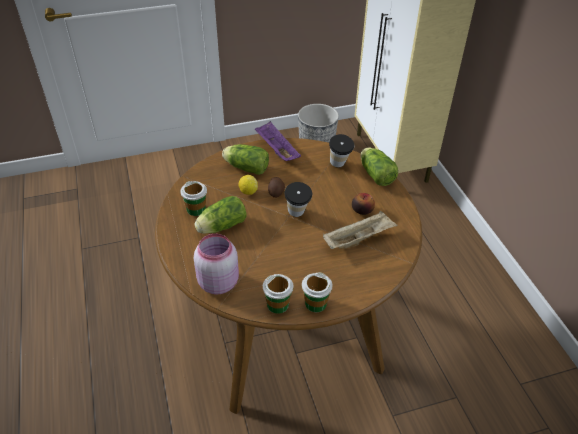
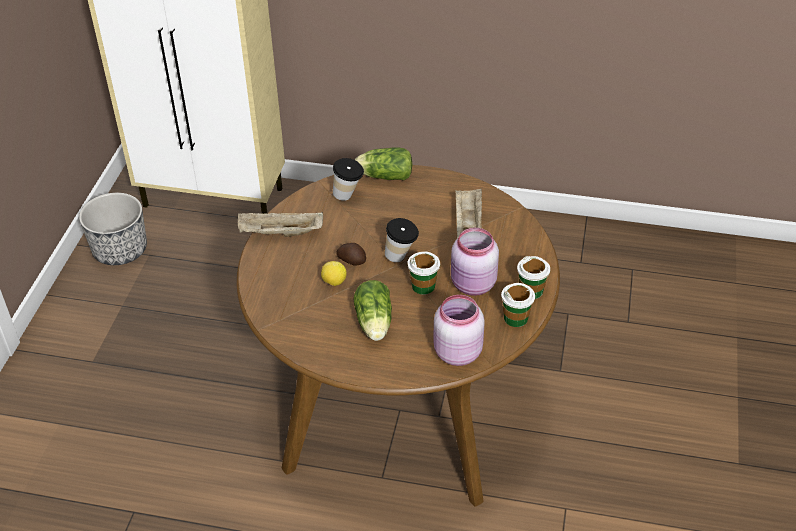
camera: 60 degrees left, 0 degrees up
cup [180,181,207,216] -> cup moved to [408,251,440,295]
lettuce [222,144,269,175] -> none
purple tray [255,121,301,161] -> beige tray [238,212,323,237]
apple [352,193,375,215] -> none
none -> pink jar [451,228,499,296]

